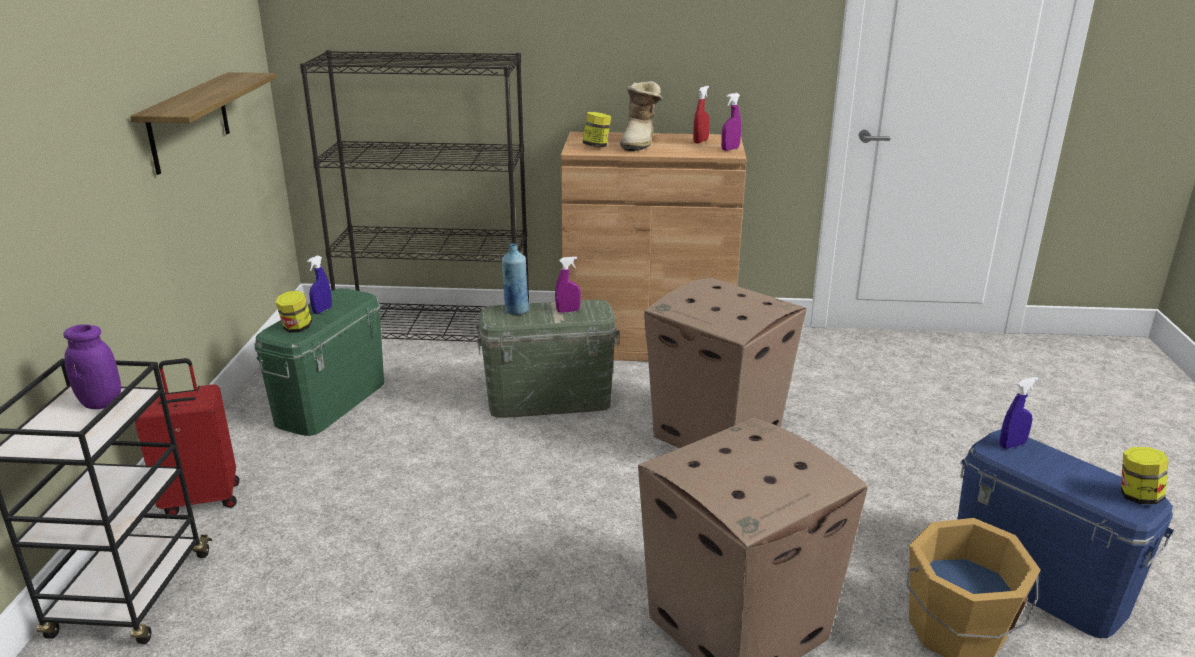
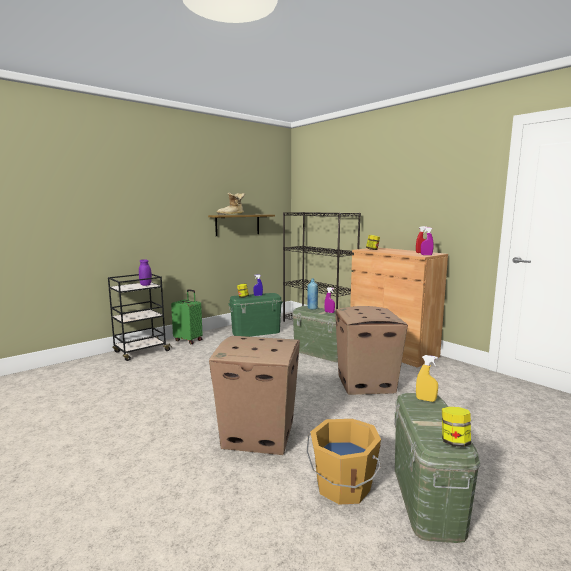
camera: 45 degrees right, 15 degrees down
red suitcase [135,358,239,515] -> green suitcase [171,289,203,344]
boot [620,81,663,151] -> boot moved to [217,193,245,215]
blue storage box [957,429,1174,638] -> green storage box [394,393,480,543]
blue spray bottle [1000,377,1038,449] -> yellow spray bottle [416,355,438,402]

